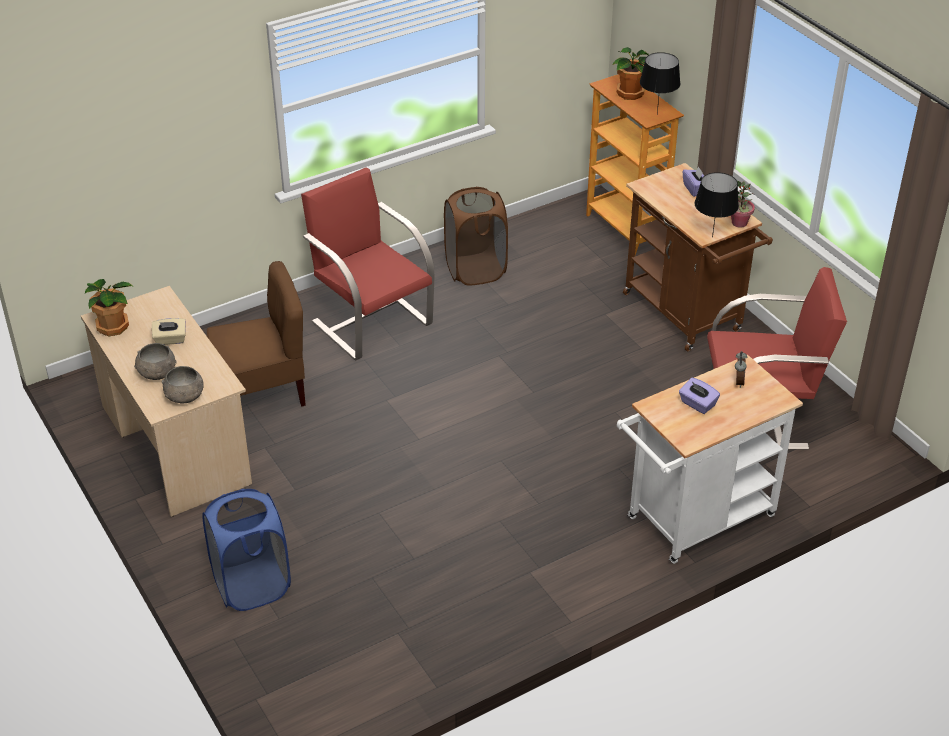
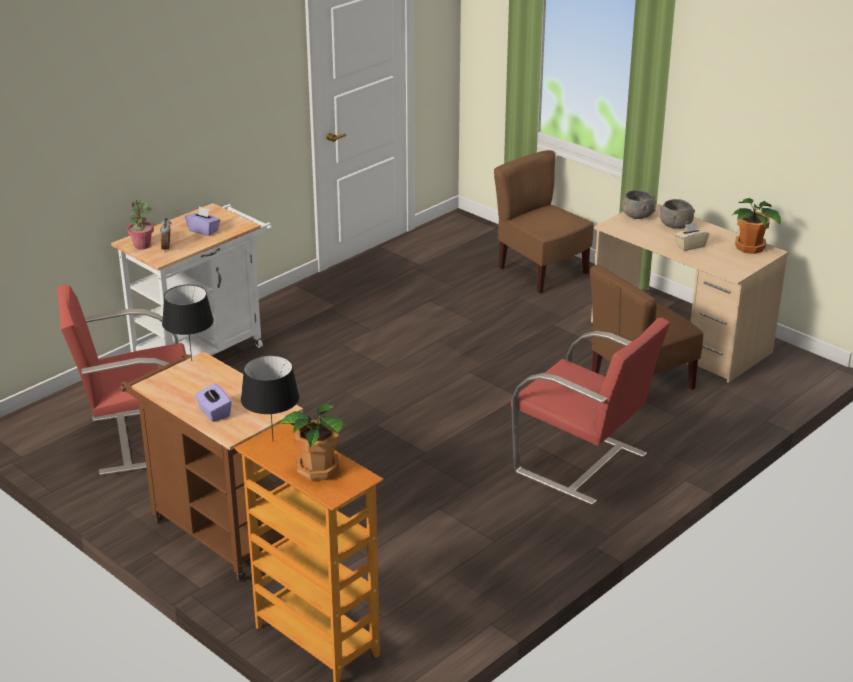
camera: 165 degrees right, 10 degrees down
blue laundry basket [203,489,291,611] -> brown chair [494,150,593,293]
brown laundry basket [444,187,508,286] -> none
potted plant [731,181,755,228] -> potted plant moved to [127,199,154,250]

